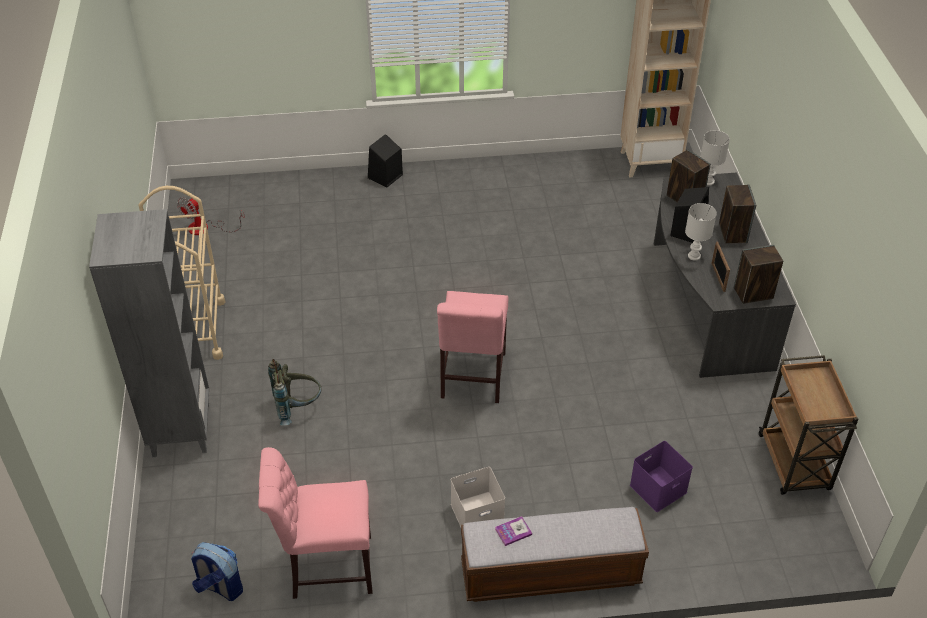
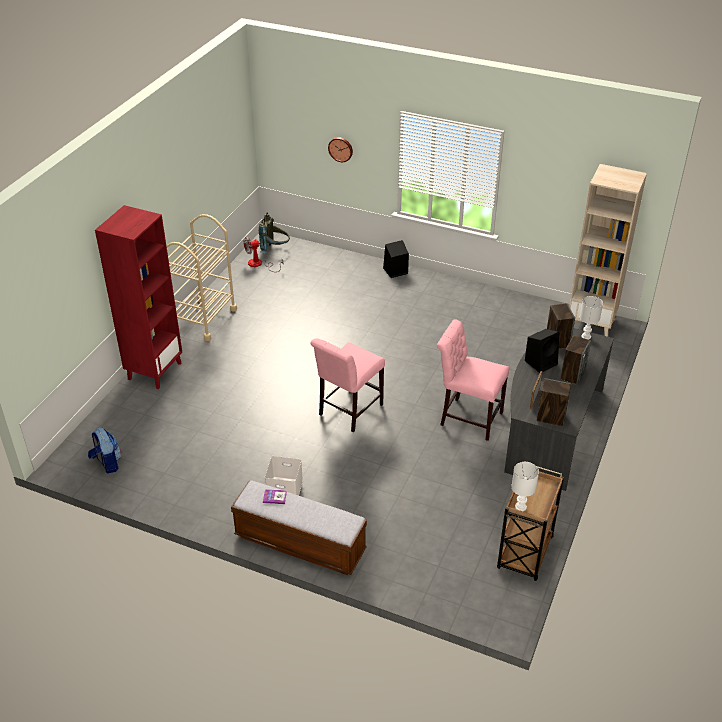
camera: 30 degrees right, 5 degrees down
grey bookcase [89,209,209,457] -> red bookcase [95,205,182,389]
pink chair [258,447,372,599] -> pink chair moved to [437,319,509,441]
grey backpack [268,359,321,426] -> grey backpack moved to [259,212,290,253]
purple storage box [630,441,693,512] -> none
white table lamp [685,203,717,261] -> white table lamp moved to [511,462,539,511]
none -> wall clock [328,137,353,162]

